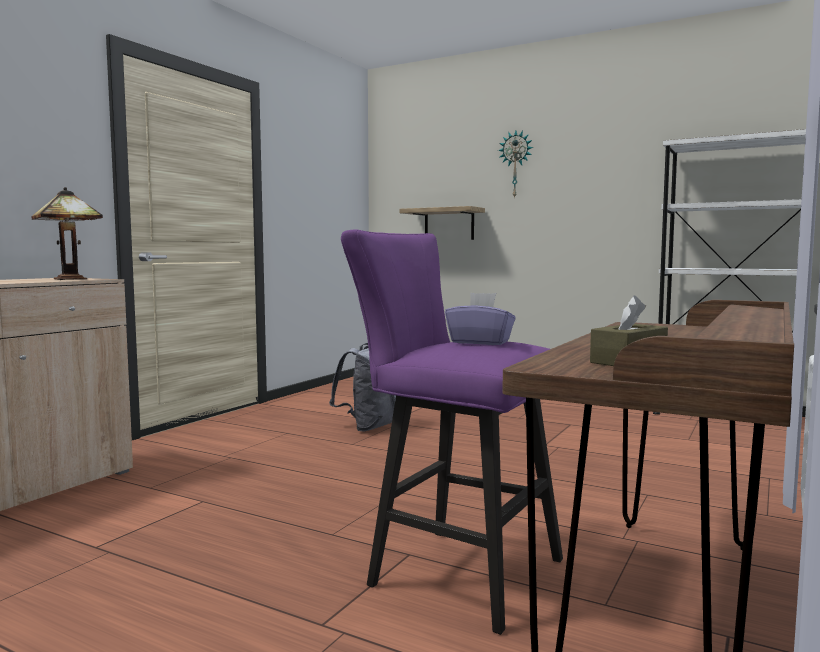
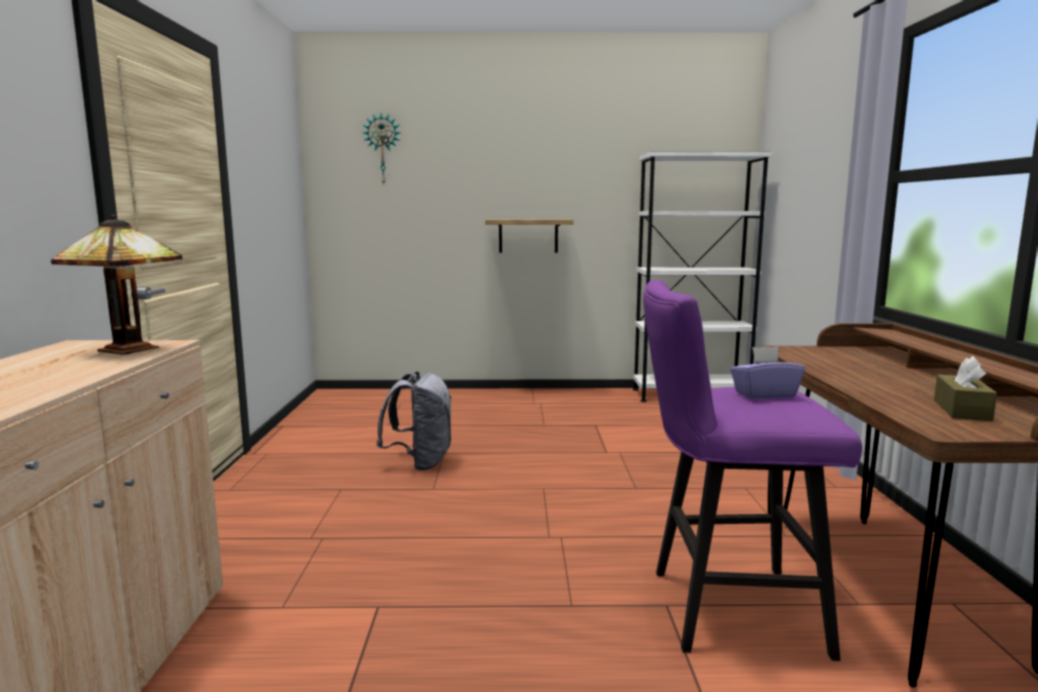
camera: 30 degrees left, 5 degrees up
shelf [399,206,485,240] -> shelf moved to [485,219,574,253]
wall clock [498,131,533,199] -> wall clock moved to [363,113,401,185]

